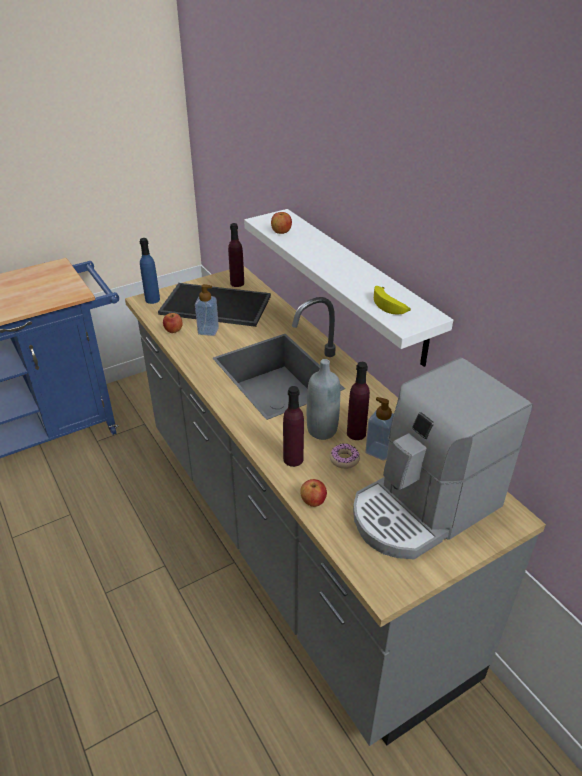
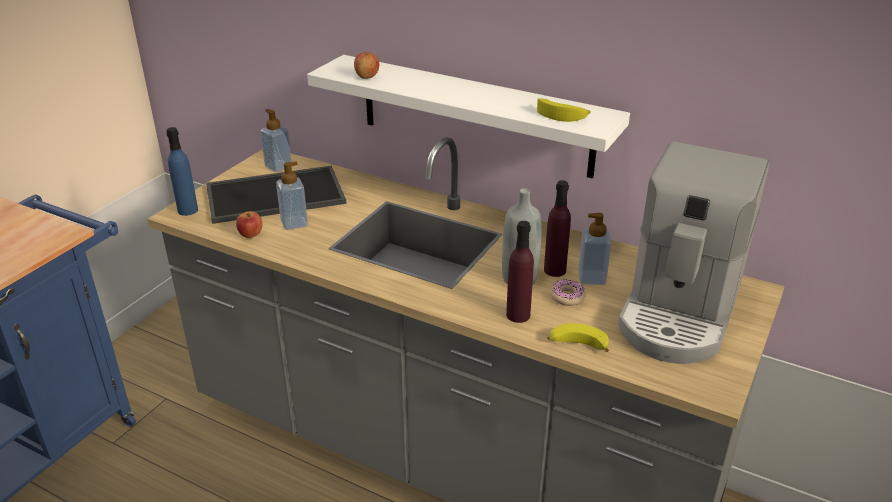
camera: 30 degrees left, 5 degrees down
purple bottle [228,223,244,287] -> soap dispenser [260,109,292,172]
apple [300,479,327,507] -> banana [547,323,609,352]

